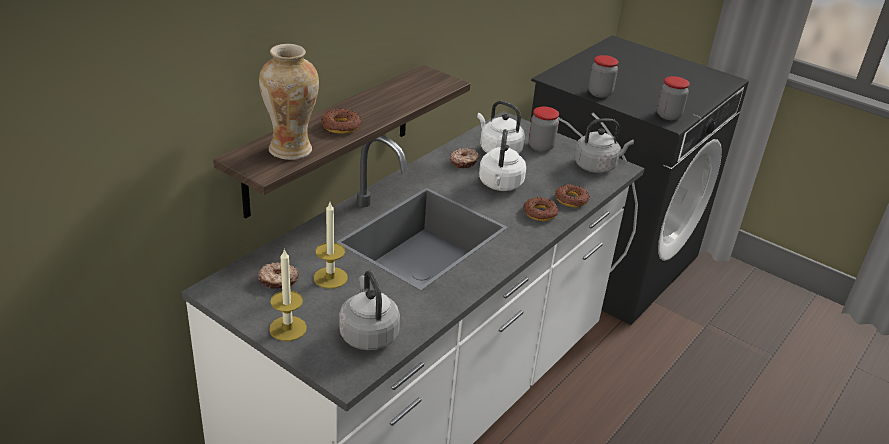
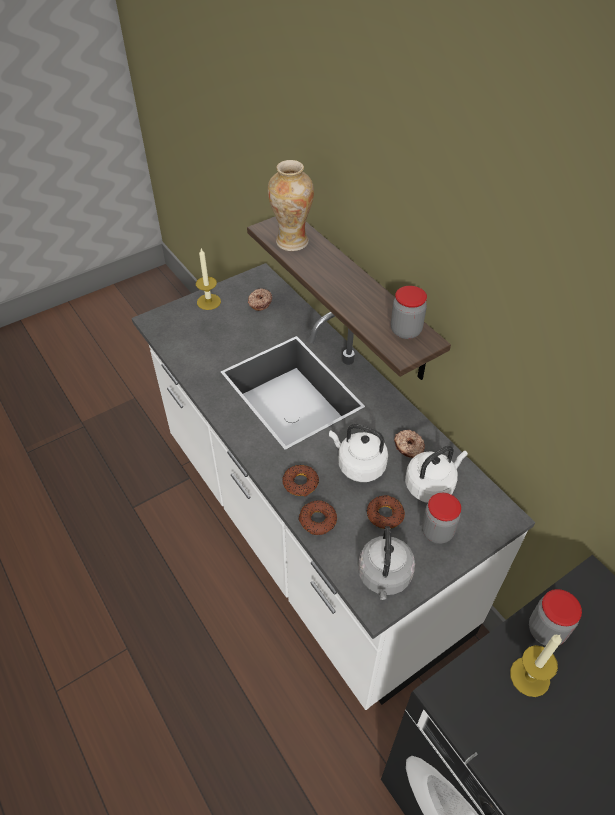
camera: 110 degrees right, 15 degrees up
candle [314,202,348,289] -> candle moved to [510,635,562,697]
donut [321,109,361,134] -> donut moved to [367,495,405,529]
grey kettle [339,270,400,350] -> none
jar [657,76,690,120] -> jar moved to [391,286,427,339]

